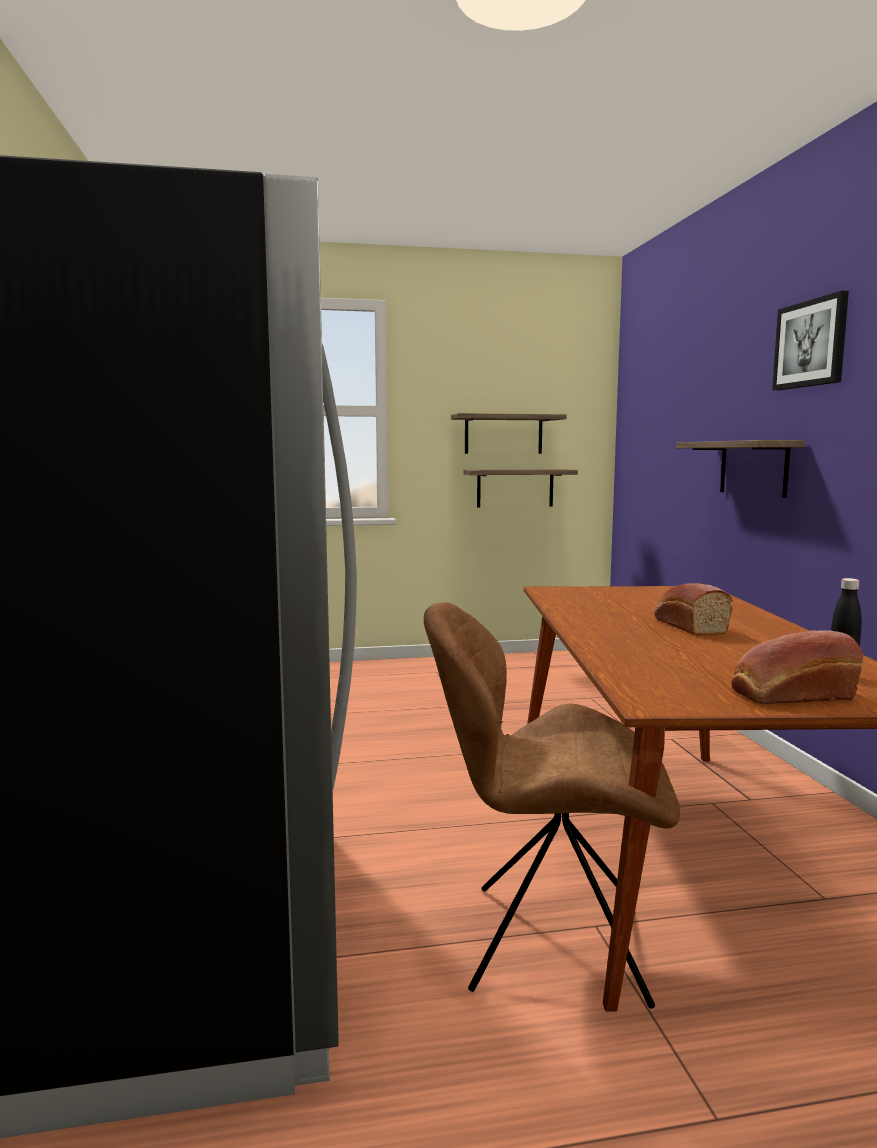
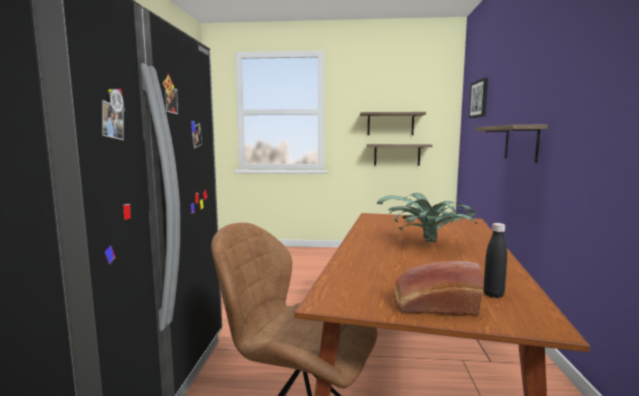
camera: 15 degrees right, 0 degrees up
bread [654,583,733,635] -> potted plant [376,193,479,246]
picture [772,291,849,390] -> picture moved to [469,78,488,118]

